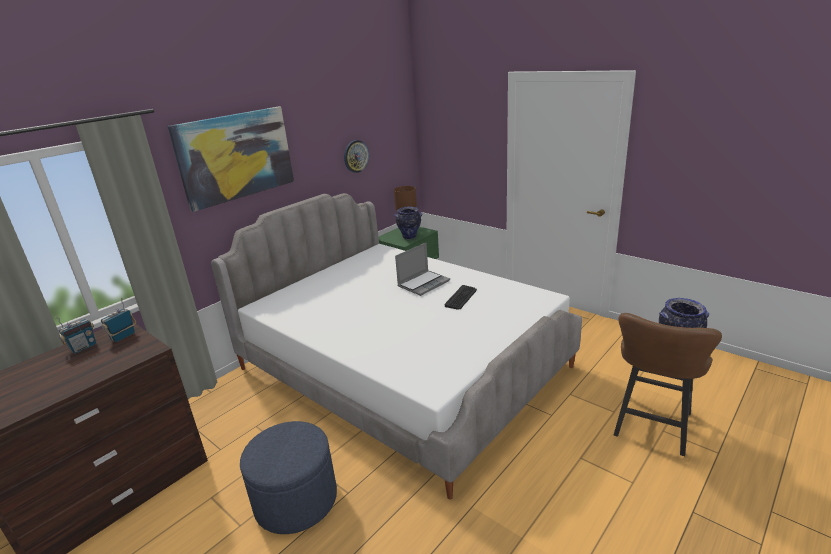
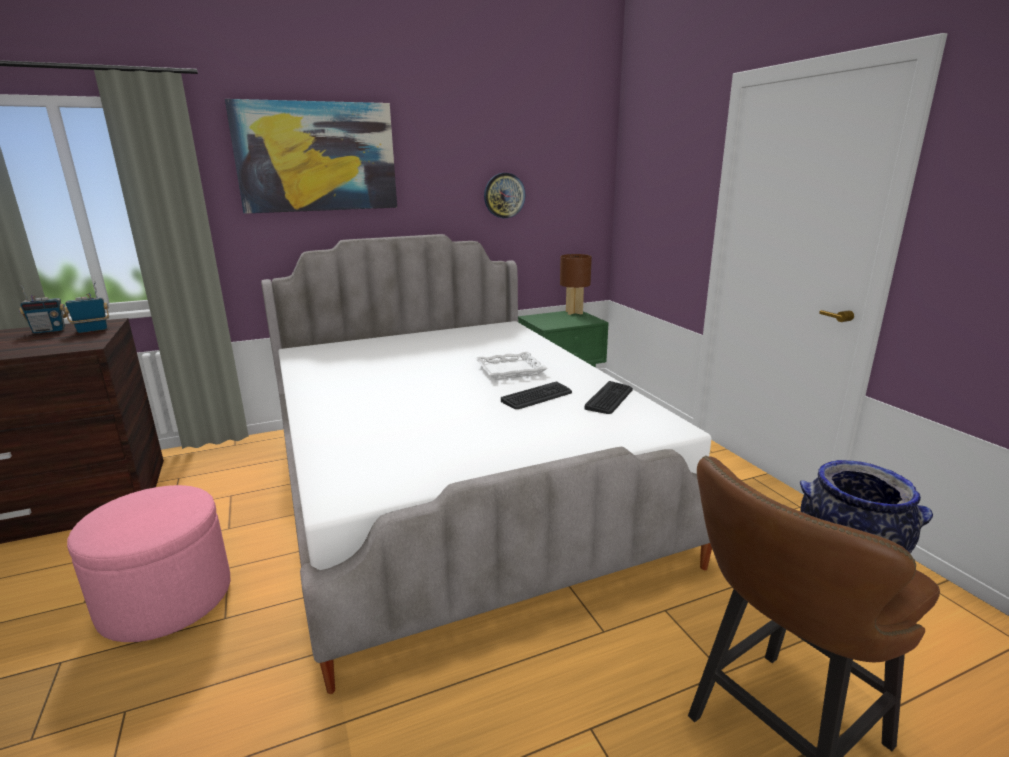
camera: 25 degrees right, 5 degrees down
blue ottoman [240,421,337,534] -> pink ottoman [67,485,230,642]
vase [394,207,423,239] -> none
laptop [395,243,450,296] -> white tray [475,352,548,380]
none -> keyboard [584,381,633,414]

